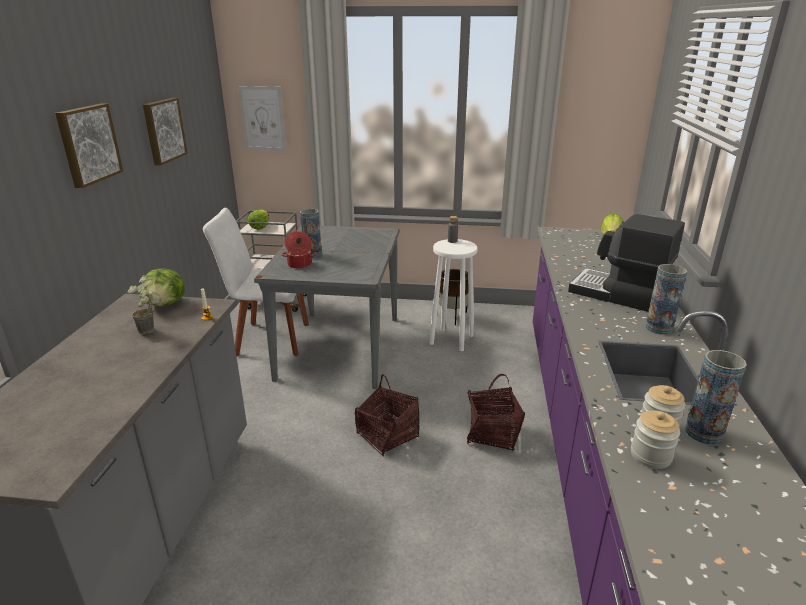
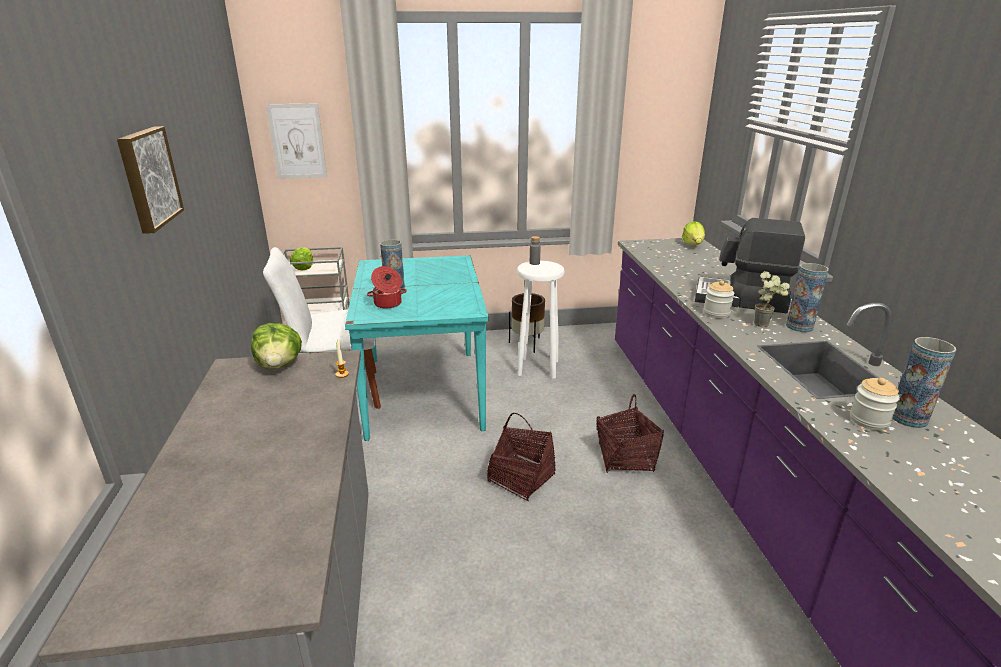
camera: 15 degrees left, 0 degrees up
potted plant [127,275,154,335] -> potted plant moved to [754,271,790,327]
picture [143,98,188,165] -> none
grey dining table [254,226,399,389] -> turquoise dining table [345,255,489,441]
jar [631,410,680,469] -> jar moved to [704,280,734,318]

